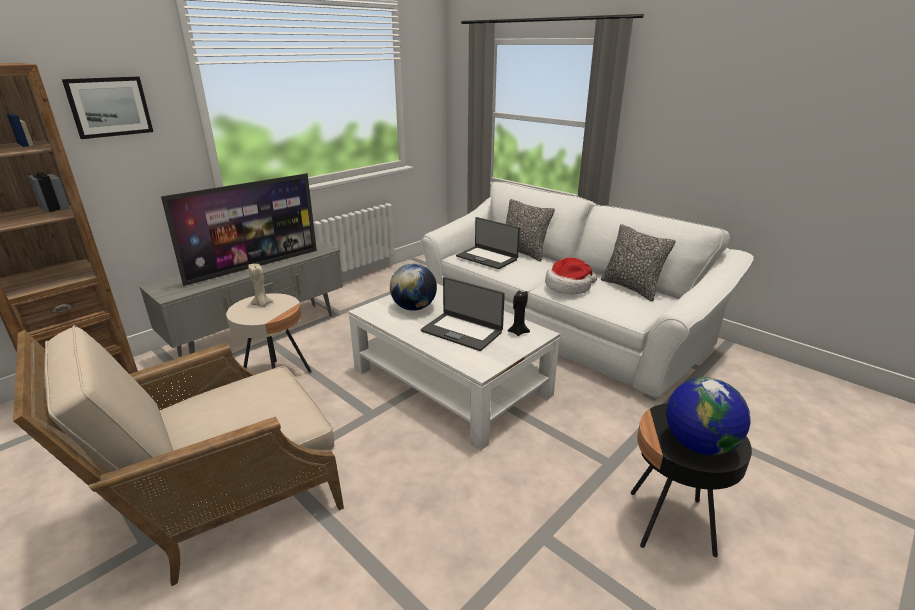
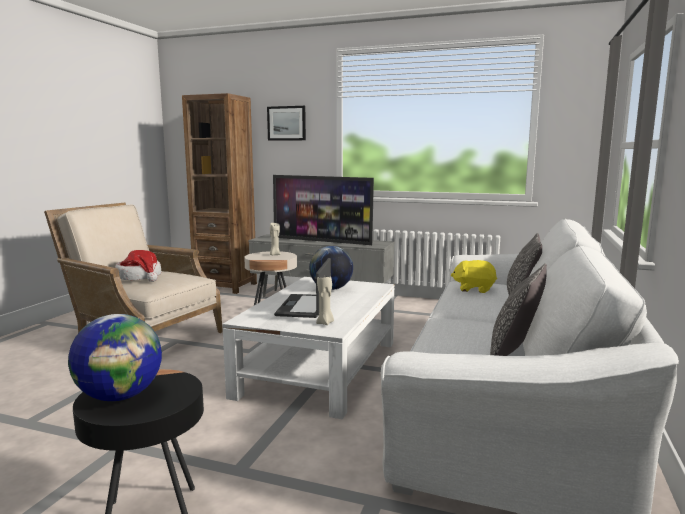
camera: 65 degrees right, 15 degrees down
laptop [456,217,520,269] -> yellow plush toy [451,260,497,293]
black candle [507,290,530,336] -> beige candle [316,275,334,325]
hat [545,258,597,294] -> hat moved to [115,250,161,282]

